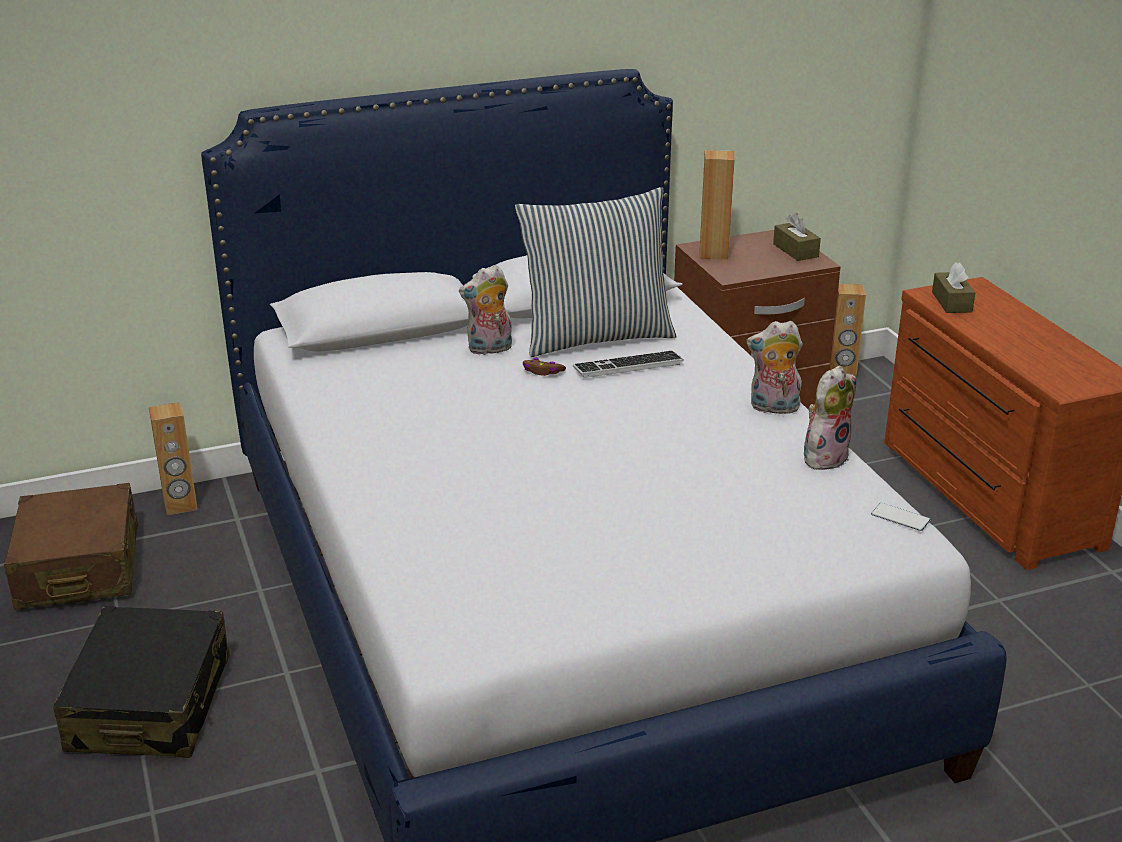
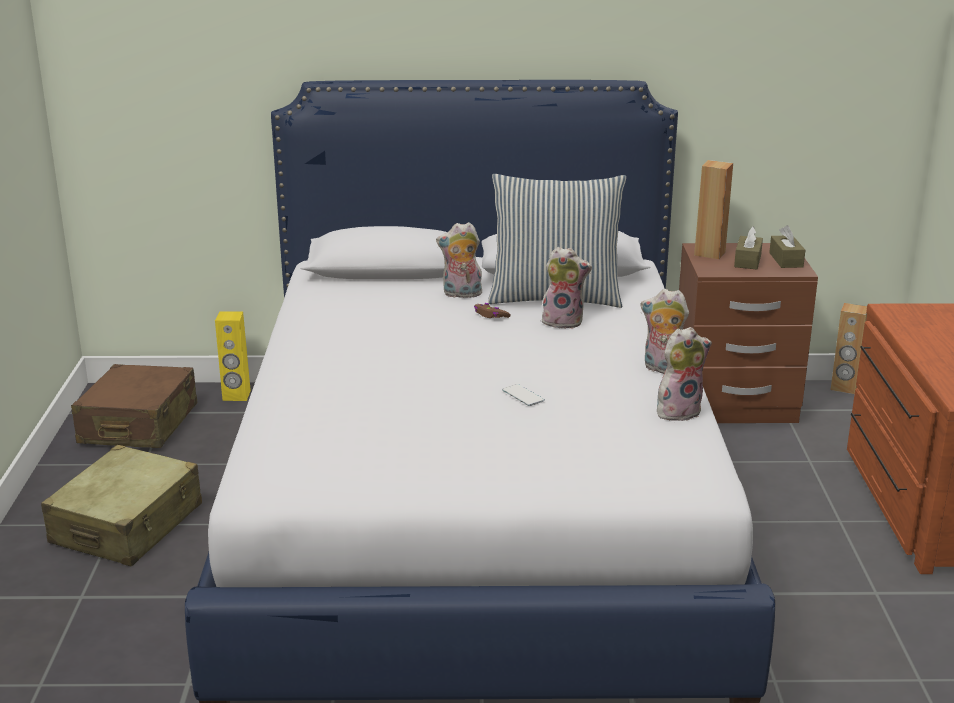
camera: 20 degrees right, 5 degrees down
black suitcase [53,606,229,758] -> beige suitcase [41,445,202,566]
brown speaker [149,402,198,515] -> yellow speaker [215,311,251,401]
keyboard [573,351,683,378] -> plush toy [542,247,592,329]
phone [871,503,931,531] -> phone moved to [502,384,545,406]
brown tissue box [932,262,975,313] -> brown tissue box moved to [734,227,763,269]

